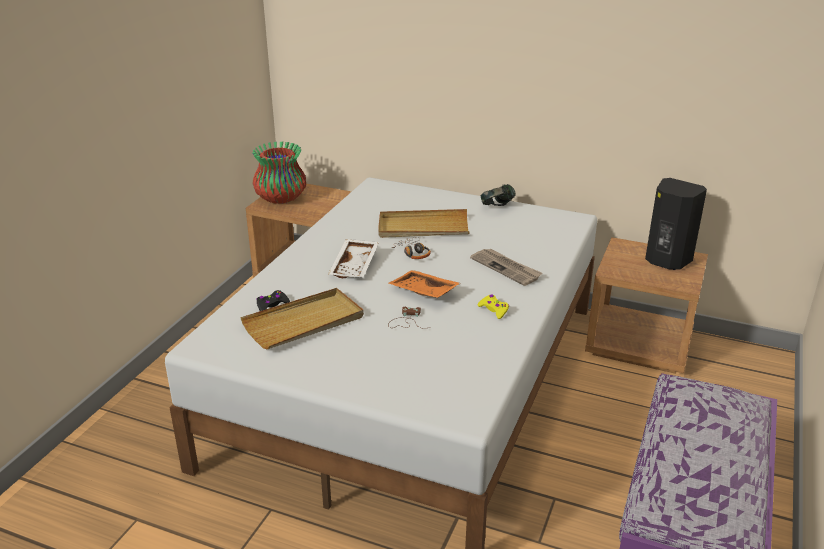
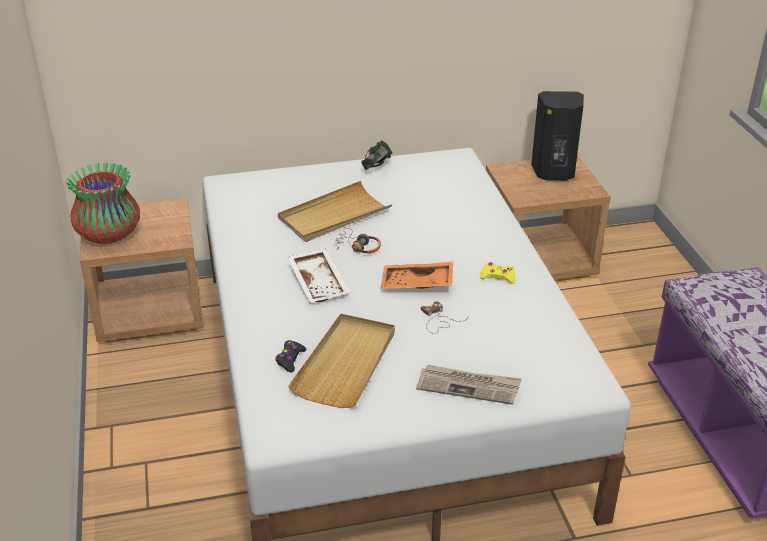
camera: 35 degrees left, 5 degrees up
newspaper [470,249,542,286] -> newspaper moved to [416,365,522,405]

